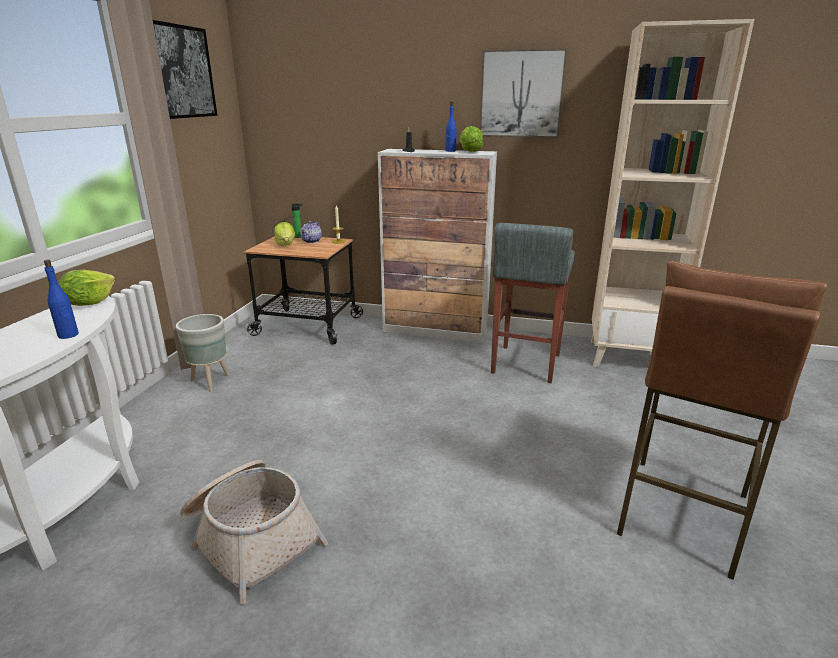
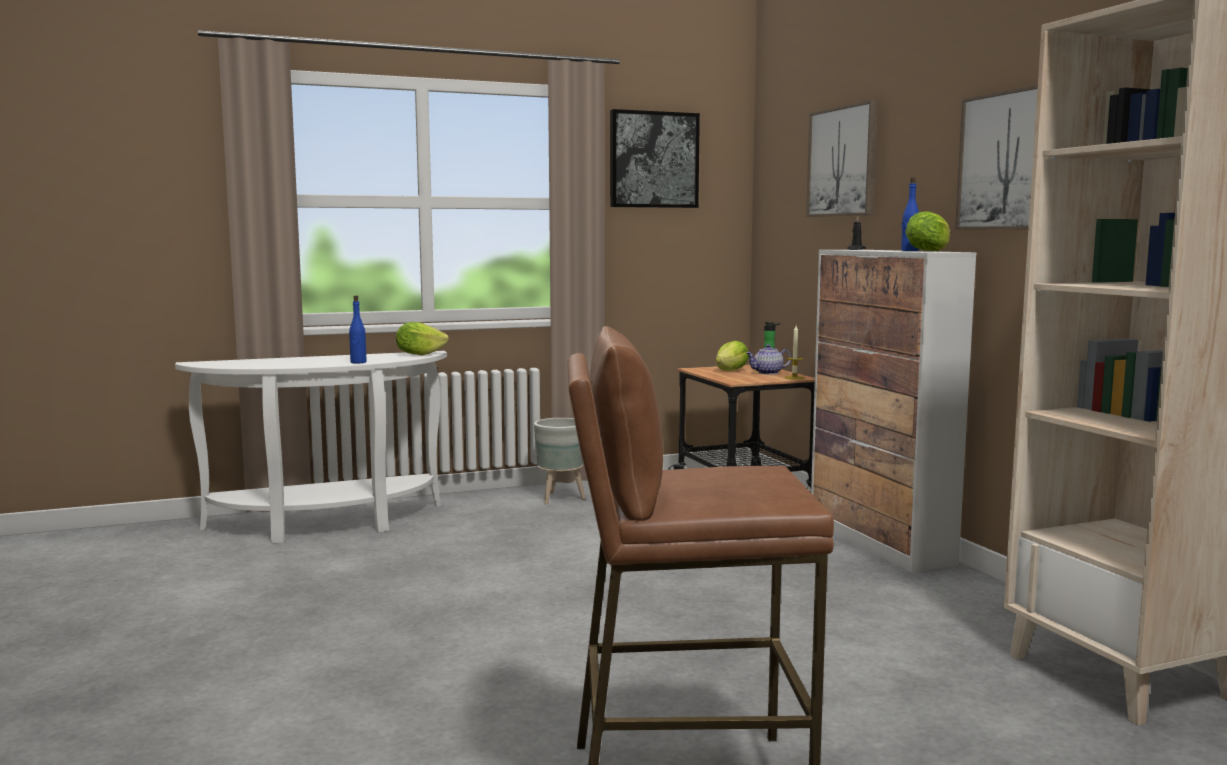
camera: 55 degrees right, 15 degrees down
basket [180,460,328,604] -> none
grey stool [491,223,575,383] -> none
none -> picture [806,100,878,217]

